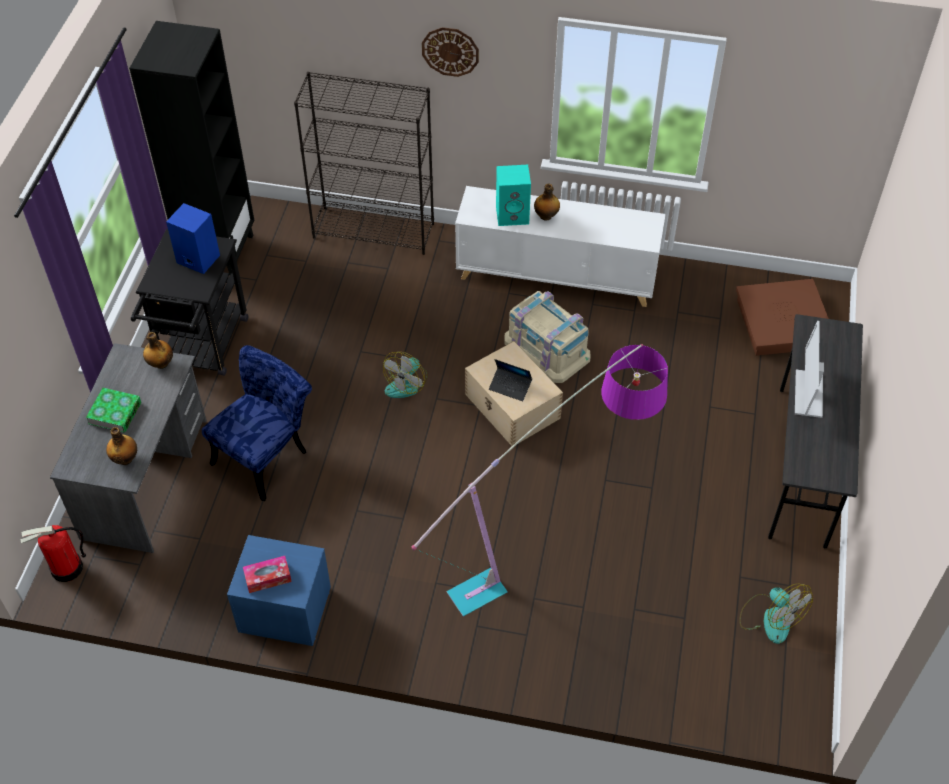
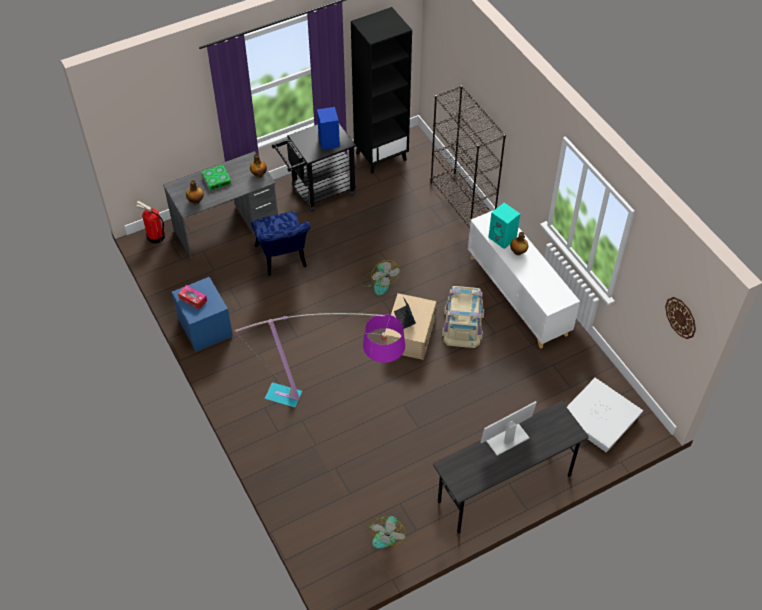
camera: 50 degrees right, 0 degrees up
blue chair [202,345,312,501] -> blue chair turned 75 degrees clockwise [252,212,310,276]
fan [383,352,428,398] -> fan turned 105 degrees counterclockwise [361,260,400,296]
wall clock [422,27,479,77] -> wall clock moved to [665,297,696,339]
brown storage box [736,279,829,356] -> white storage box [567,378,643,453]

